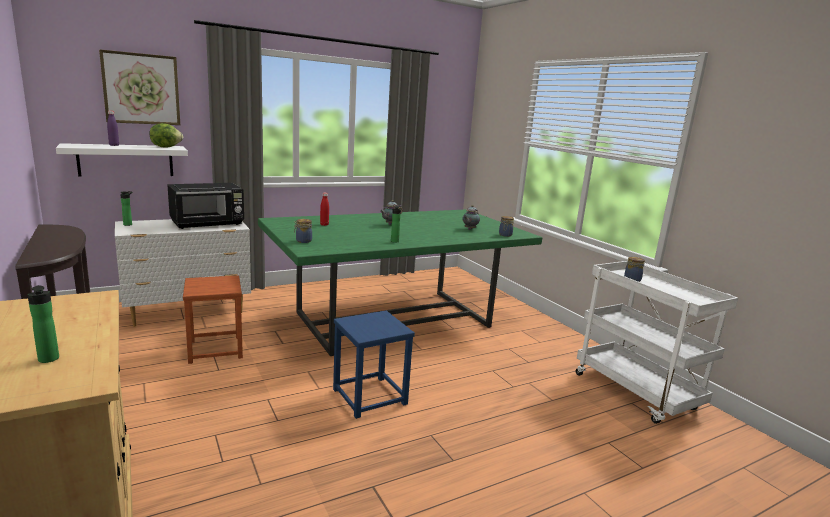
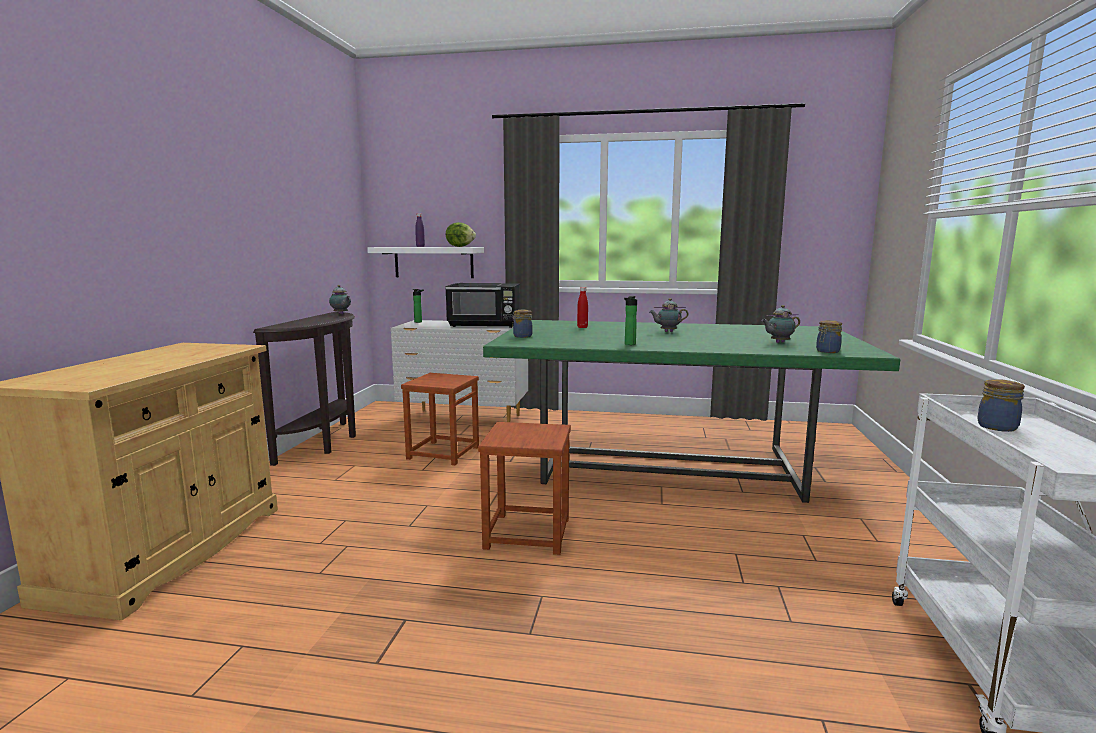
camera: 40 degrees right, 5 degrees down
bottle [27,285,59,363] -> none
picture [99,49,180,125] -> none
blue stool [333,311,415,419] -> brown stool [478,422,571,555]
none -> teapot [329,285,351,314]

